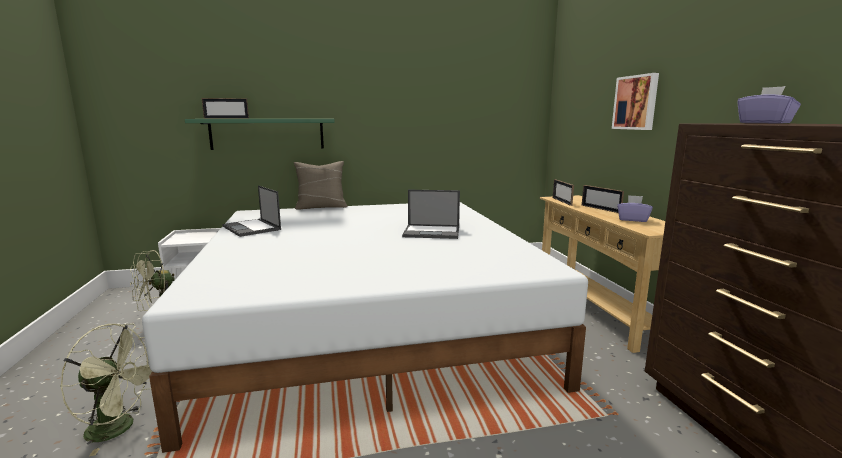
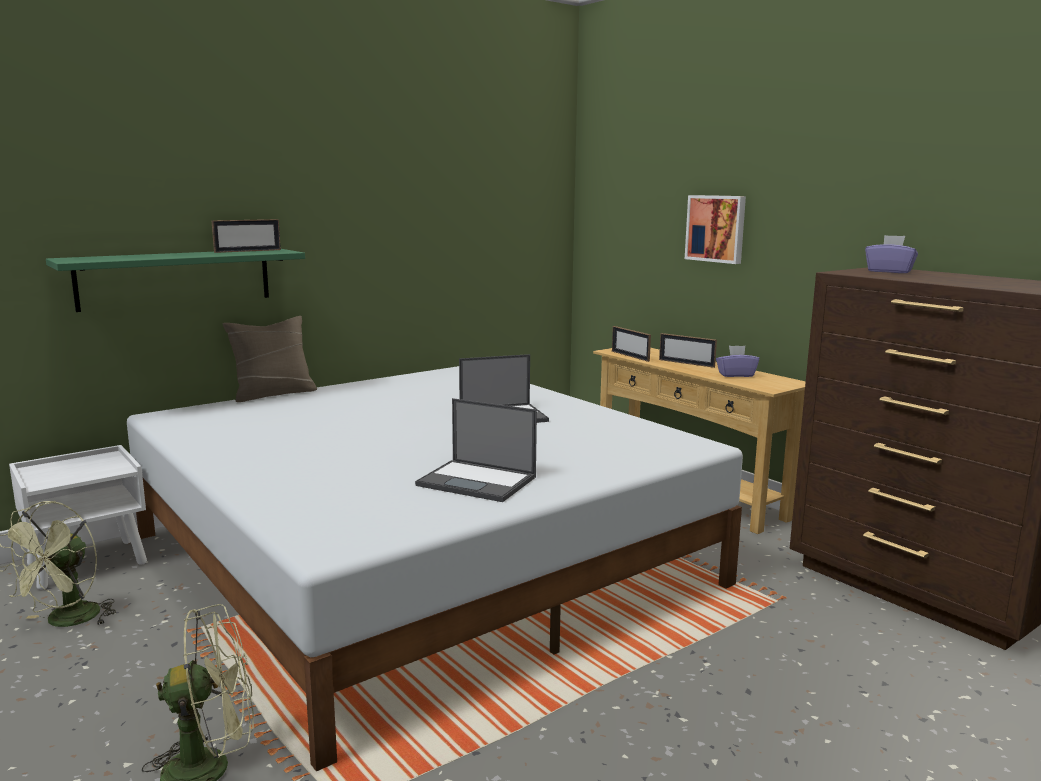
camera: 25 degrees left, 0 degrees up
picture frame [202,98,249,119] -> picture frame moved to [211,219,281,253]
laptop [222,185,281,237] -> laptop moved to [415,398,537,502]

